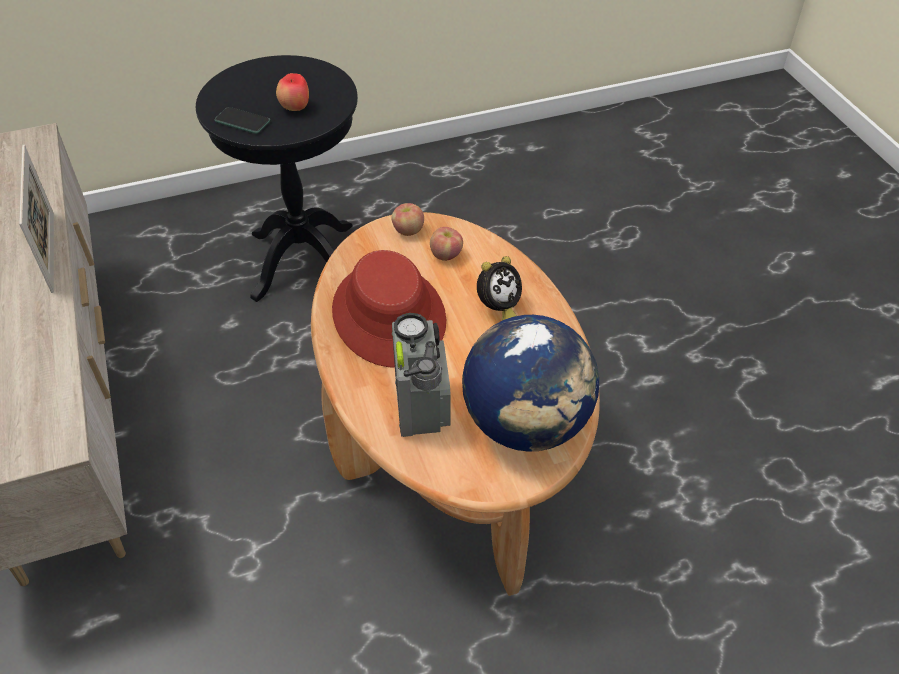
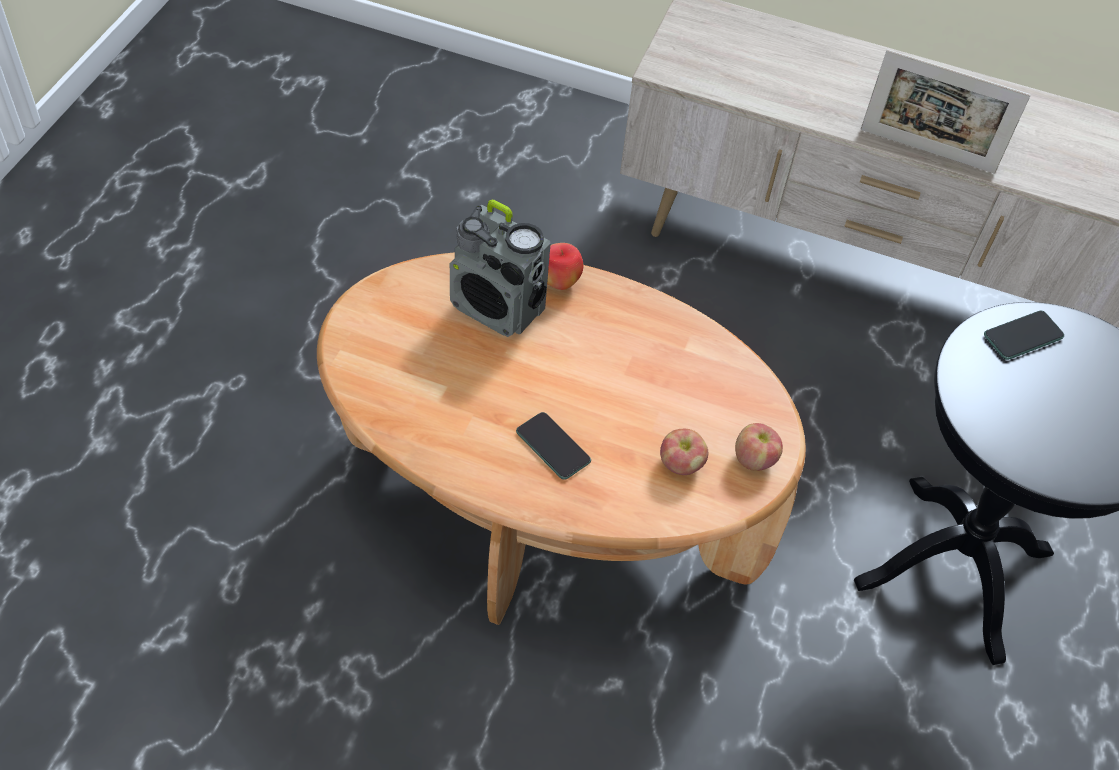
camera: 125 degrees right, 5 degrees up
apple [276,73,309,111] -> apple moved to [547,243,583,290]
red hat [332,250,446,367] -> none
globe [462,315,599,451] -> none
alarm clock [477,256,522,321] -> phone [516,412,591,480]

